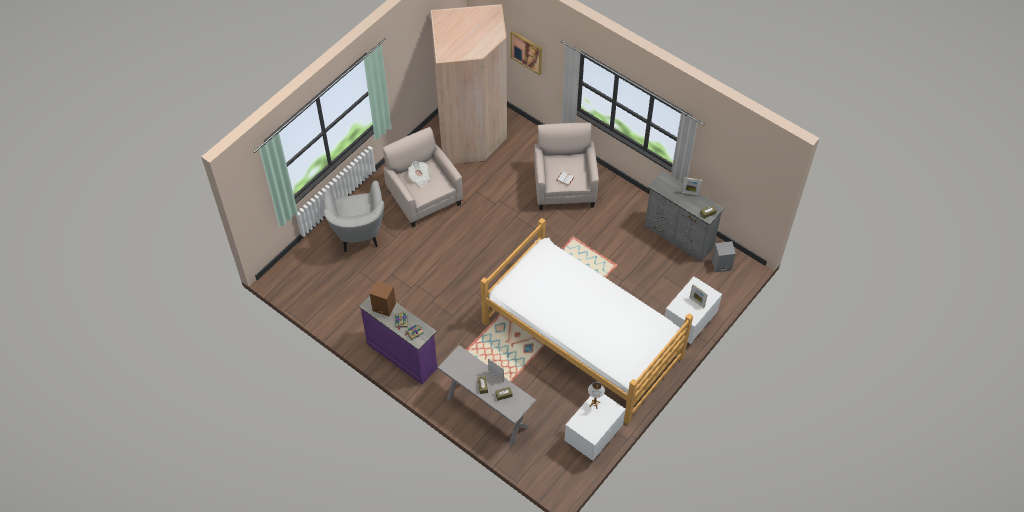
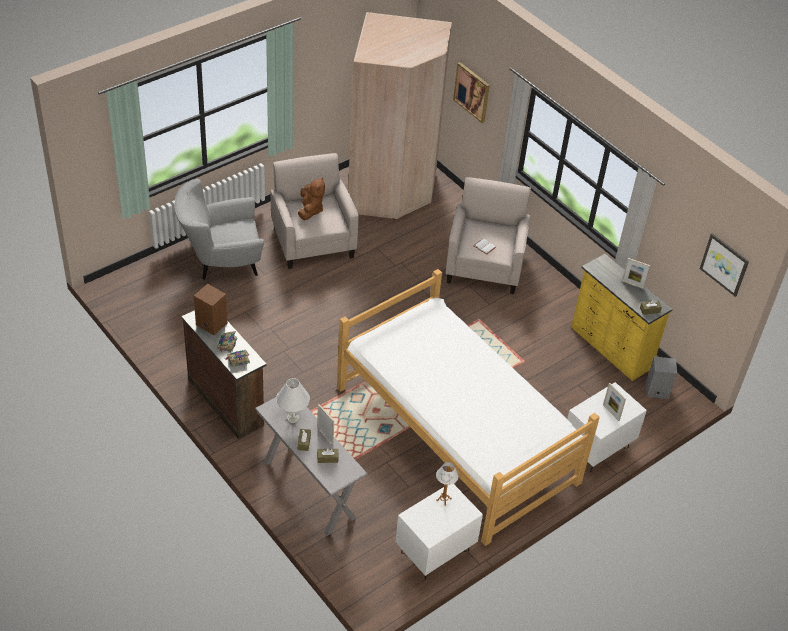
camera: 10 degrees right, 10 degrees down
grey armchair [323,181,384,252] -> grey armchair turned 75 degrees clockwise [174,178,264,280]
purple dresser [359,296,437,384] -> brown dresser [181,310,267,439]
newspaper [408,161,431,188] -> brown plush toy [298,177,325,220]
grey dresser [645,171,724,262] -> yellow dresser [571,254,673,381]
none -> white table lamp [276,378,310,423]
none -> picture [700,233,749,297]

